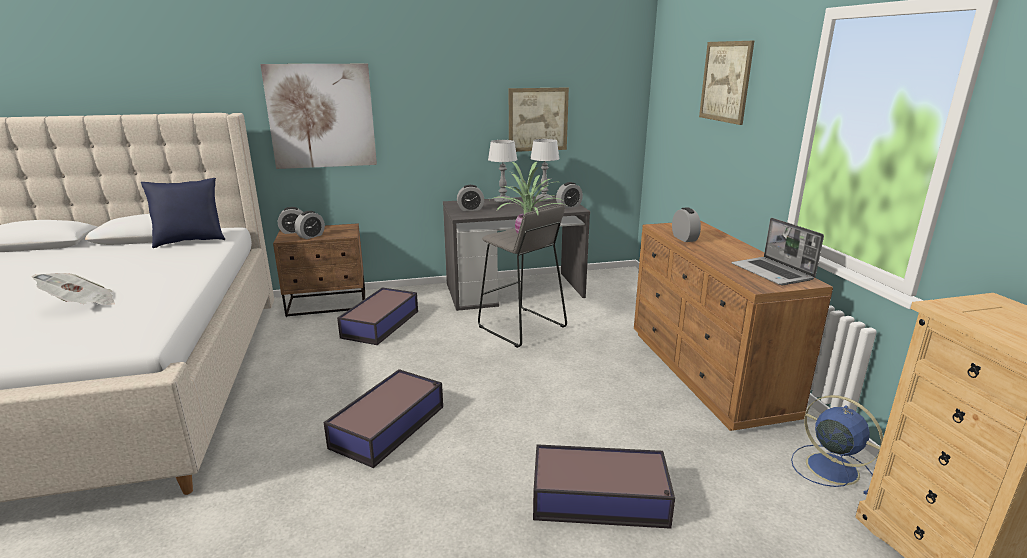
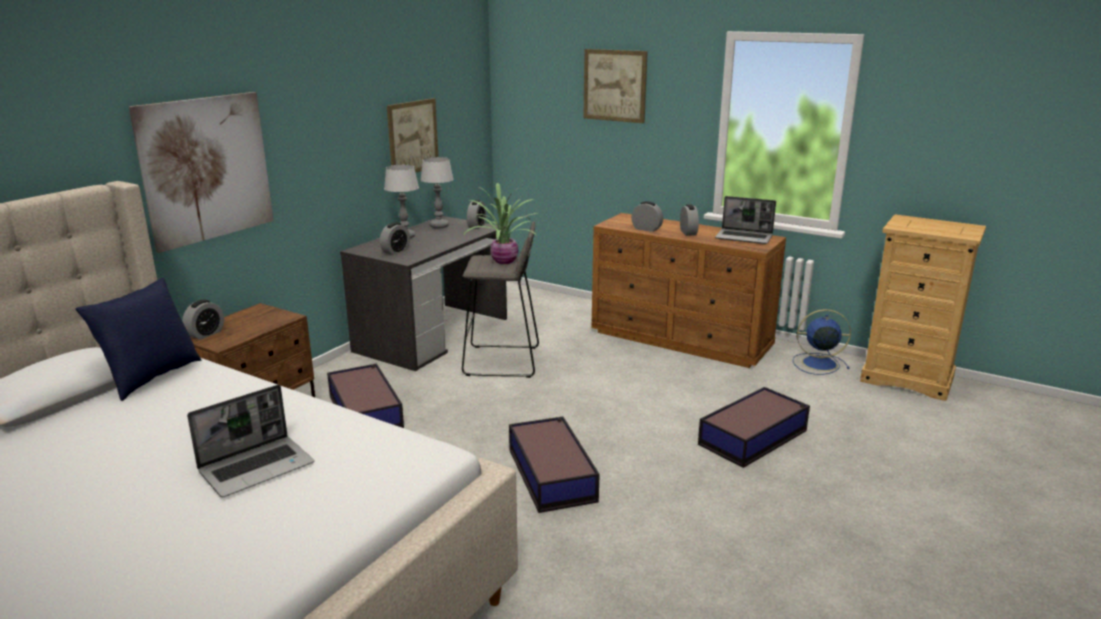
camera: 45 degrees left, 0 degrees up
newspaper [32,273,115,305] -> laptop [187,385,314,497]
alarm clock [295,211,325,239] -> alarm clock moved to [680,204,699,236]

